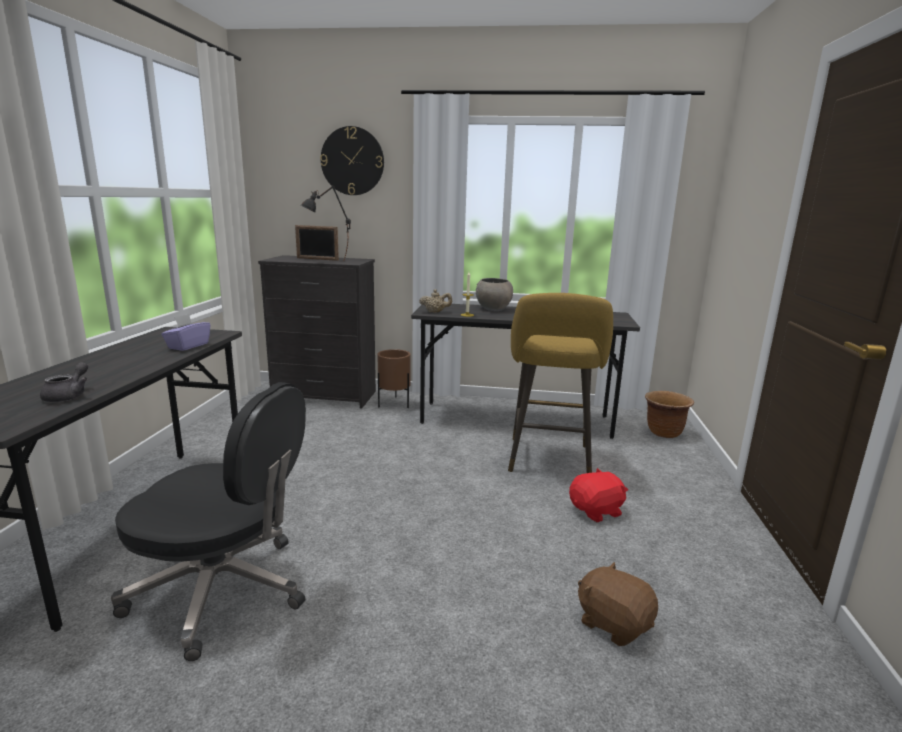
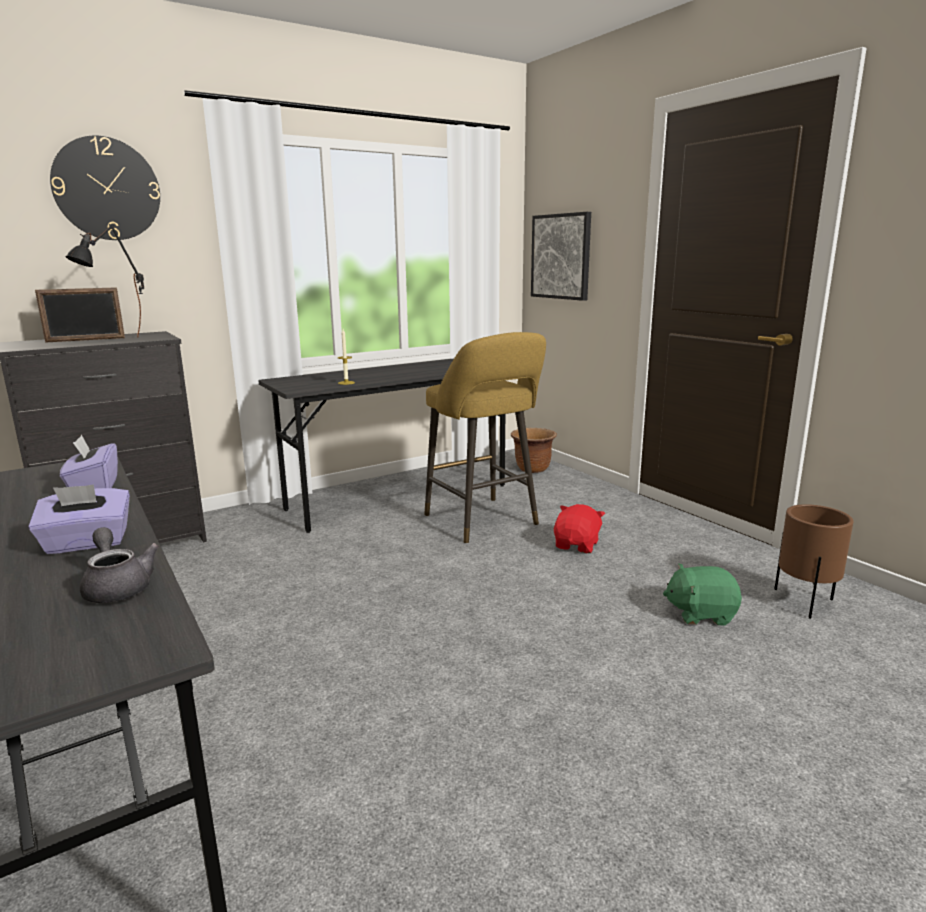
camera: 40 degrees left, 0 degrees up
black office chair [111,382,306,661] -> none
brown planter [378,349,411,408] -> brown planter moved to [774,504,854,619]
beige teapot [419,289,452,313] -> none
grey bowl [476,278,513,311] -> none
brown plush toy [578,562,658,646] -> green plush toy [663,563,742,626]
none -> purple tissue box [28,485,130,554]
none -> picture [531,212,591,301]

